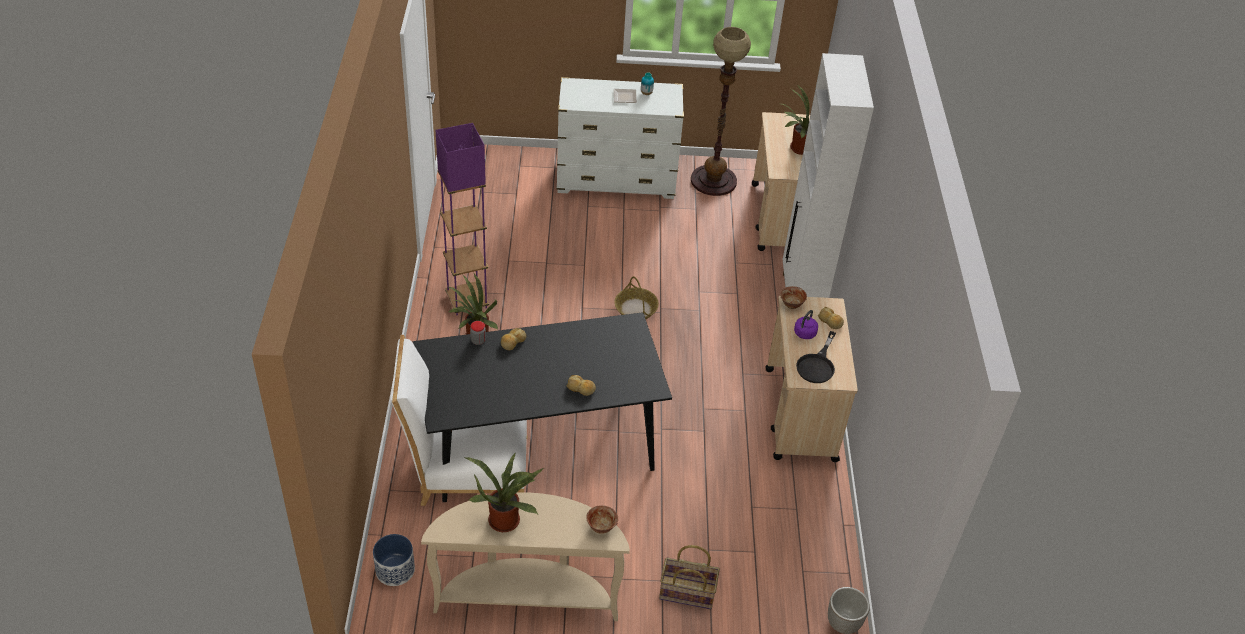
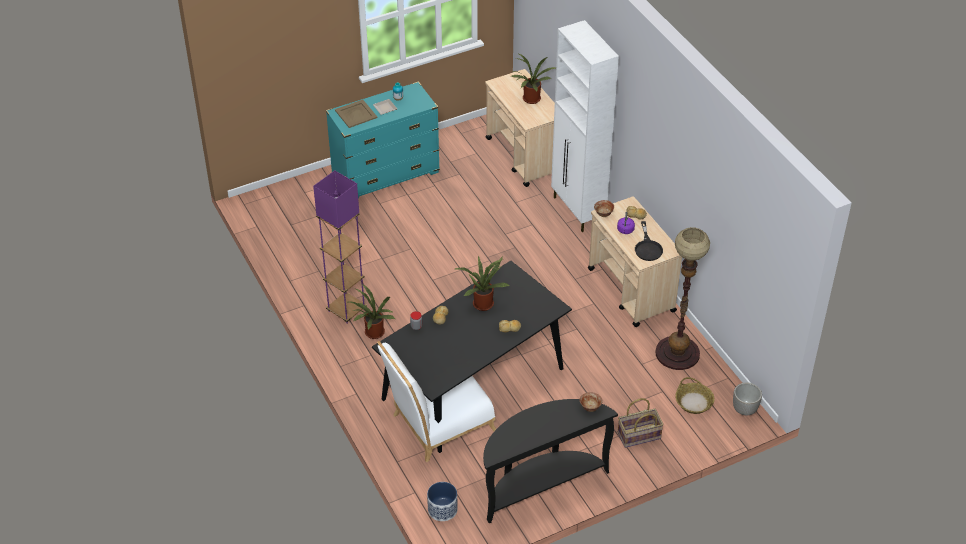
camera: 25 degrees left, 0 degrees up
beige console table [421,492,630,621] -> black console table [483,399,618,523]
potted plant [464,453,544,532] -> potted plant moved to [455,256,509,311]
white dresser [556,77,684,199] -> turquoise dresser [326,81,440,198]
basket [614,276,659,319] -> basket moved to [675,377,715,414]
floor lamp [691,27,751,196] -> floor lamp moved to [655,227,710,370]
none -> beige tray [335,100,377,128]

